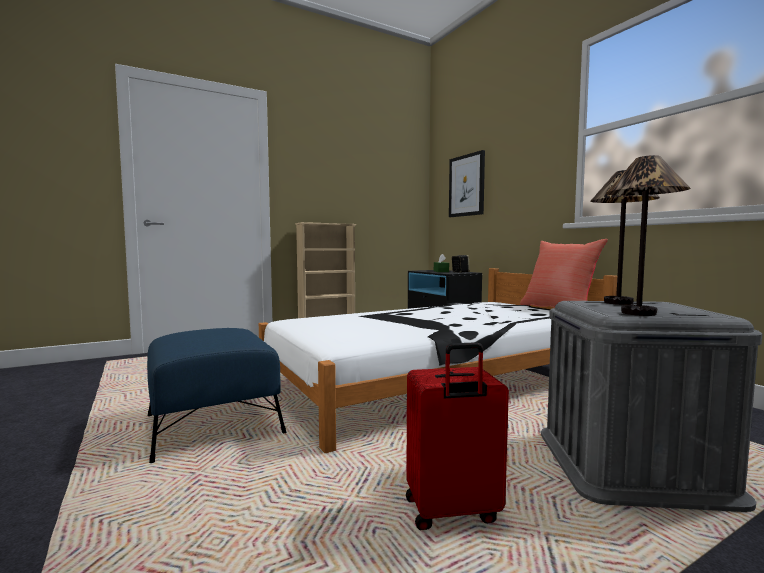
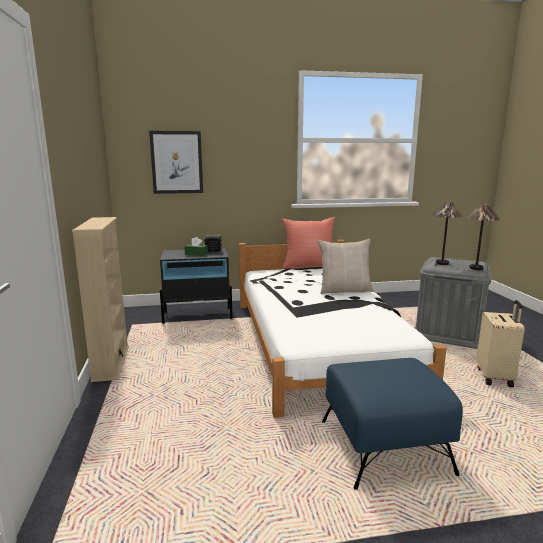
camera: 70 degrees left, 10 degrees up
red suitcase [406,342,509,530] -> beige suitcase [476,300,525,387]
none -> beige pillow [318,239,374,294]

